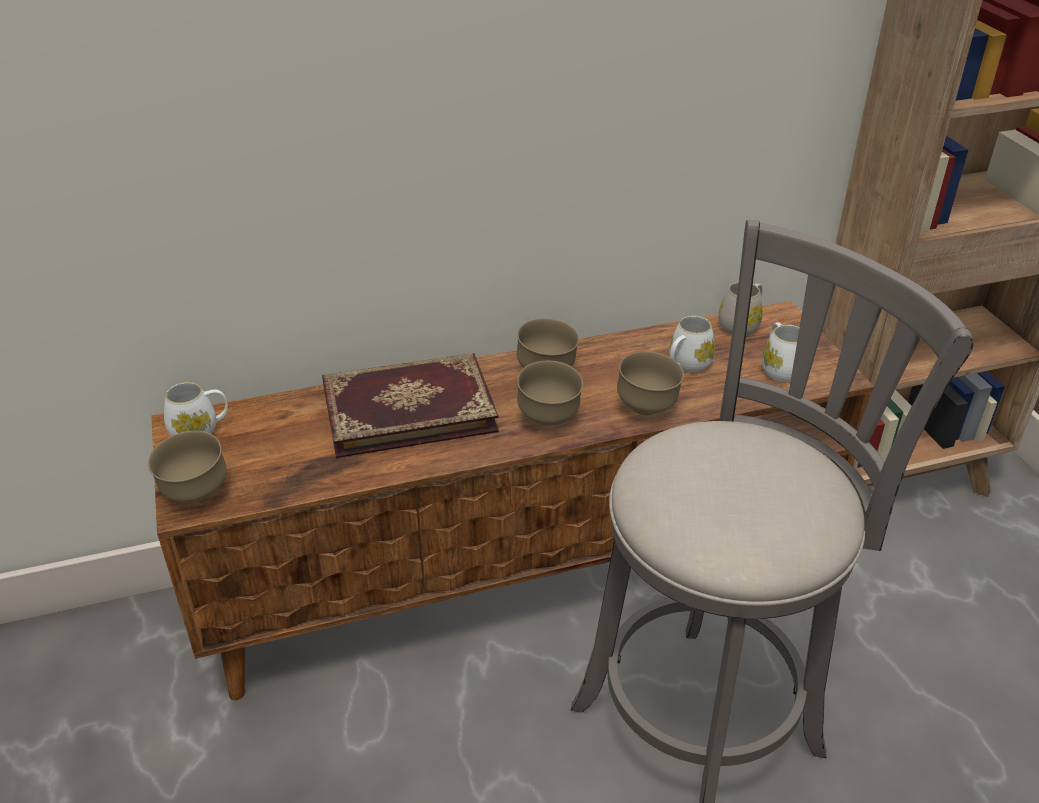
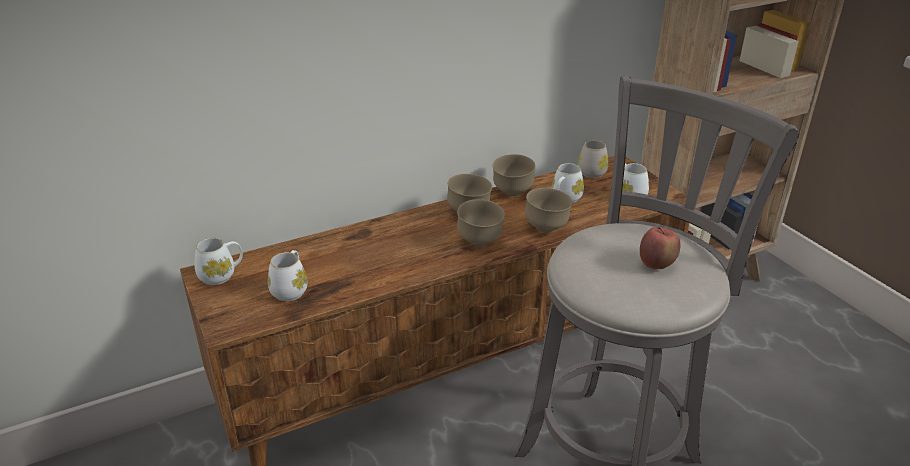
camera: 10 degrees left, 5 degrees down
brown bowl [148,431,227,503] -> brown bowl moved to [492,154,536,196]
book [322,353,499,458] -> none
none -> white mug [268,250,307,301]
none -> apple [640,227,680,269]

